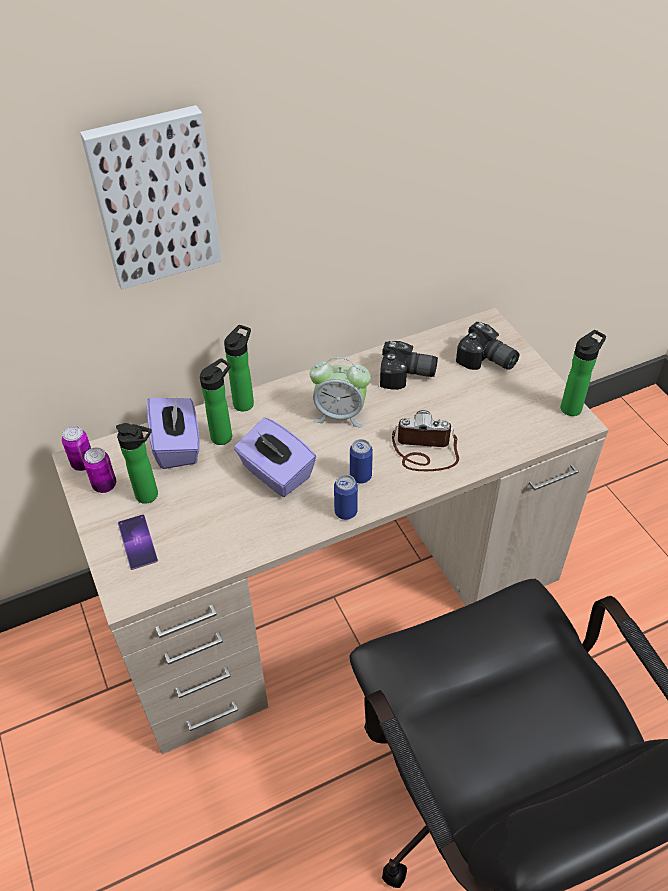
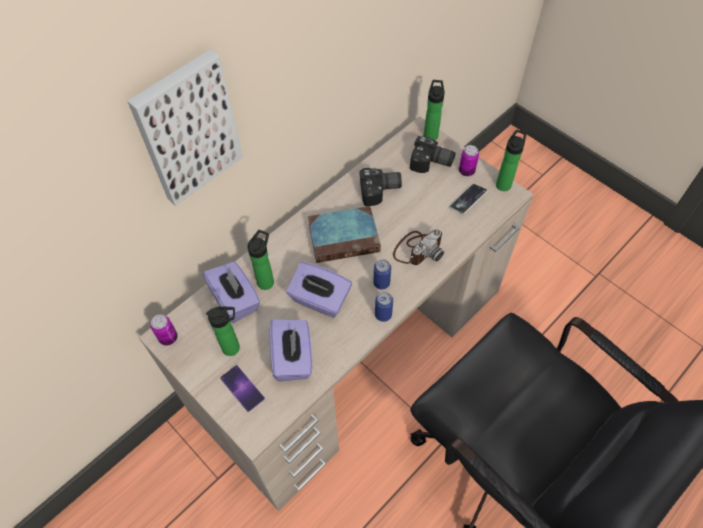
camera: 20 degrees left, 10 degrees up
can [84,447,116,493] -> can moved to [459,145,479,176]
bottle [224,325,254,411] -> bottle moved to [424,80,445,140]
alarm clock [310,357,371,427] -> book [308,206,381,263]
camera [392,410,459,471] -> camera turned 150 degrees clockwise [393,230,444,265]
none -> purple tissue box [270,319,312,382]
none -> phone [449,184,488,214]

